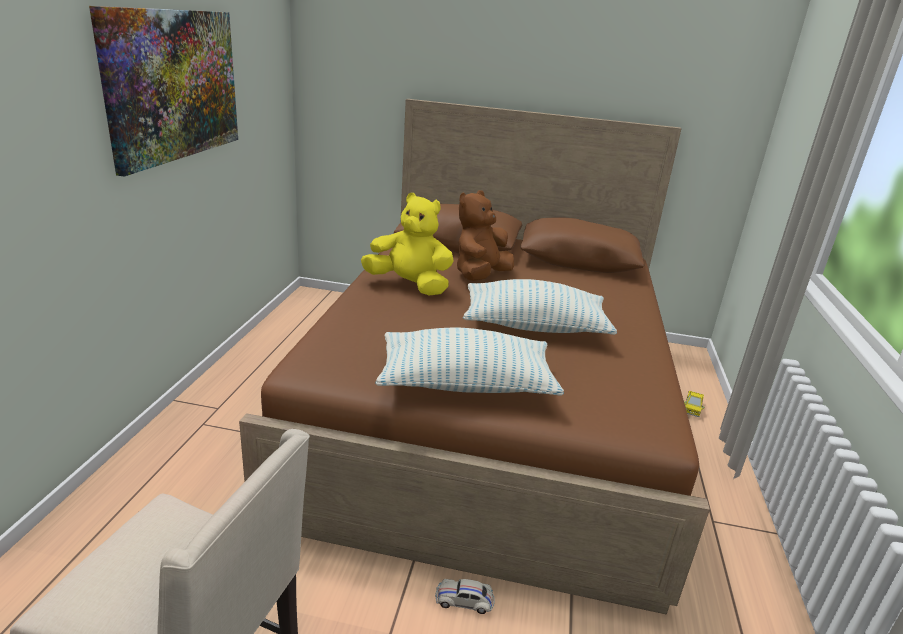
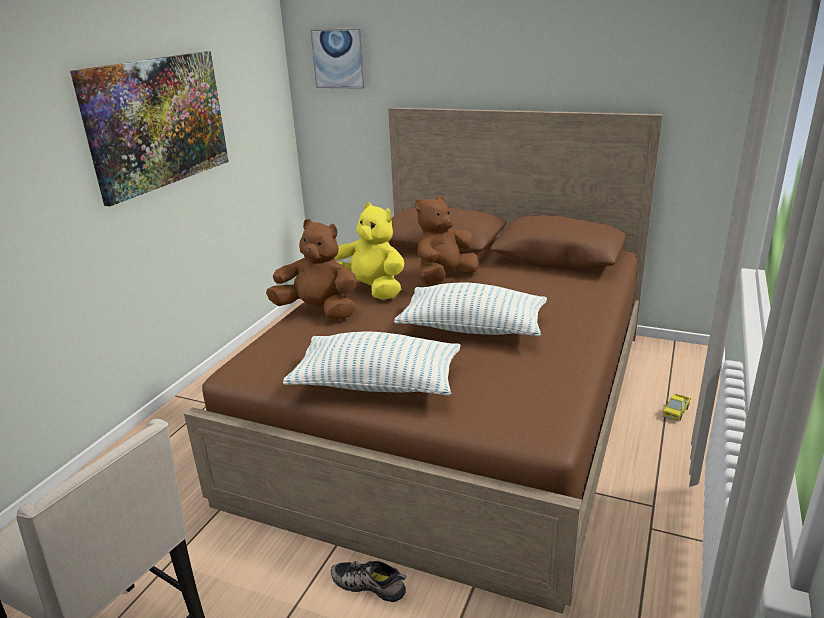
camera: 15 degrees right, 0 degrees up
white toy car [435,579,495,614] -> shoe [331,561,406,602]
none -> brown plush toy [266,219,357,320]
none -> picture [310,28,366,89]

